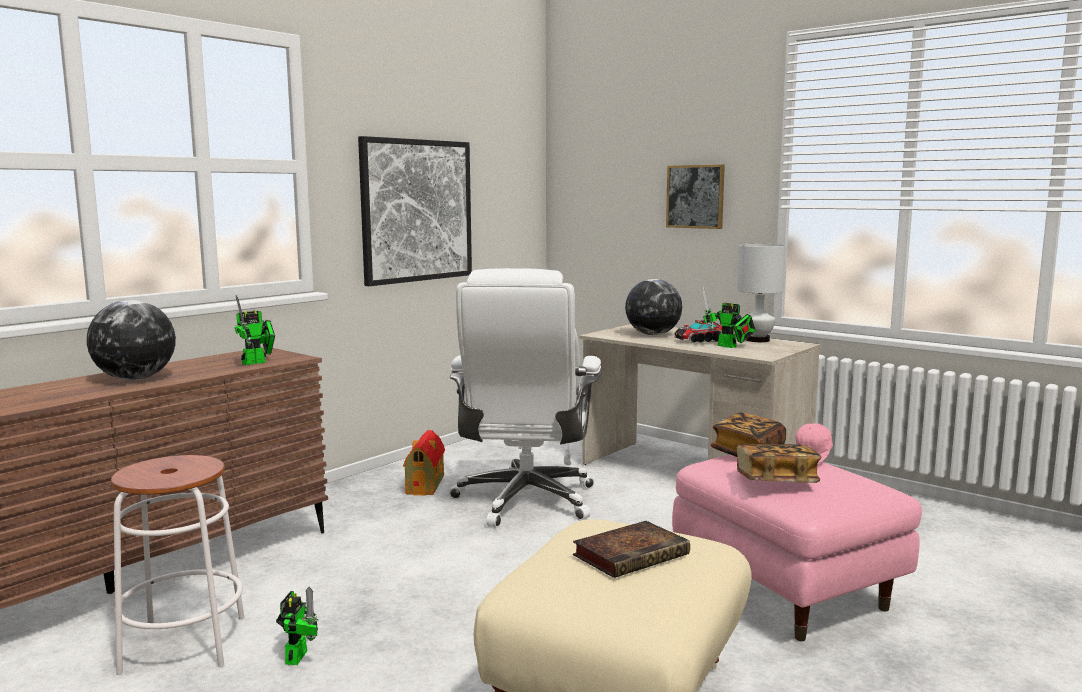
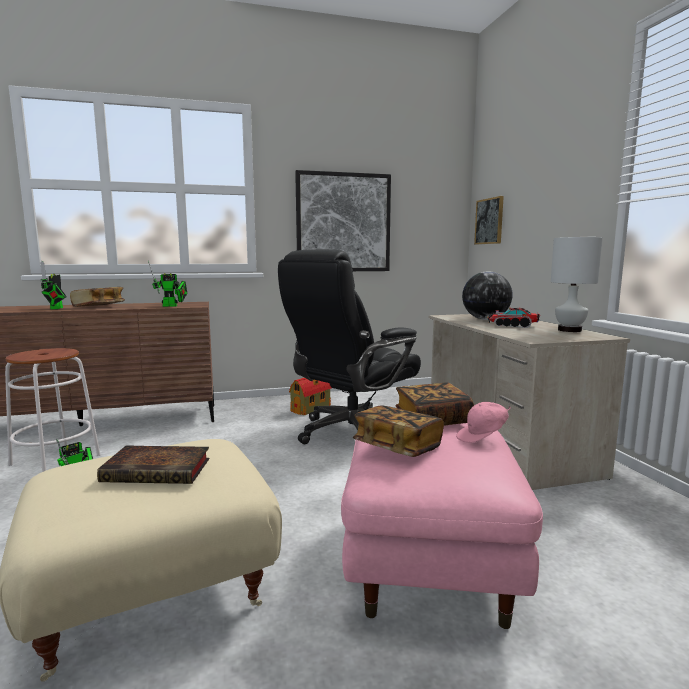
camera: 35 degrees right, 0 degrees up
globe [87,300,176,380] -> book [70,287,125,307]
white office chair [449,268,602,528] -> black office chair [278,249,421,444]
picture [666,164,725,229] -> picture moved to [474,196,504,244]
toy robot [702,286,756,348] -> toy robot moved to [40,261,67,309]

